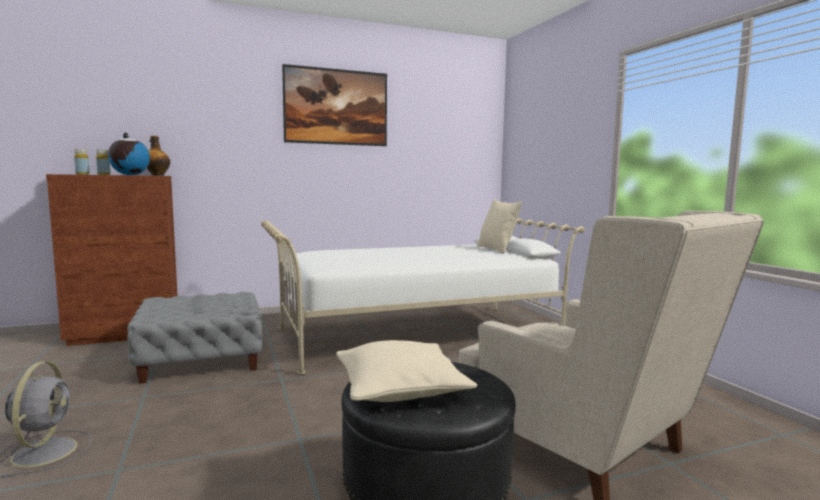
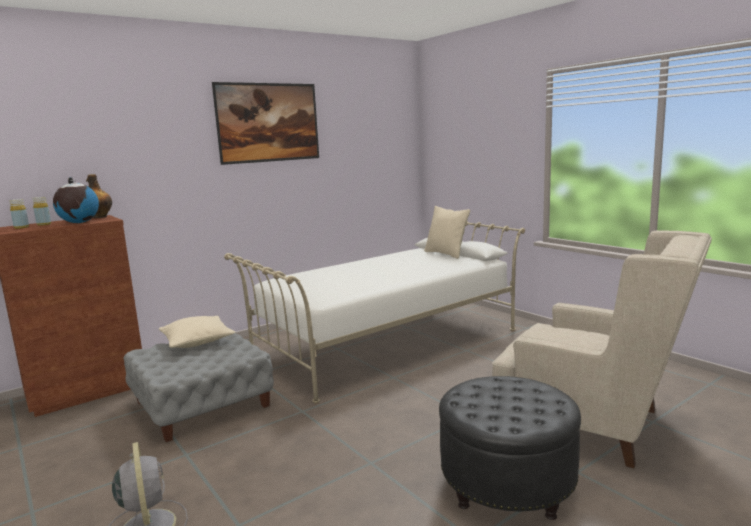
camera: 15 degrees left, 5 degrees up
beige pillow [336,340,478,402] -> beige pillow moved to [159,316,235,348]

